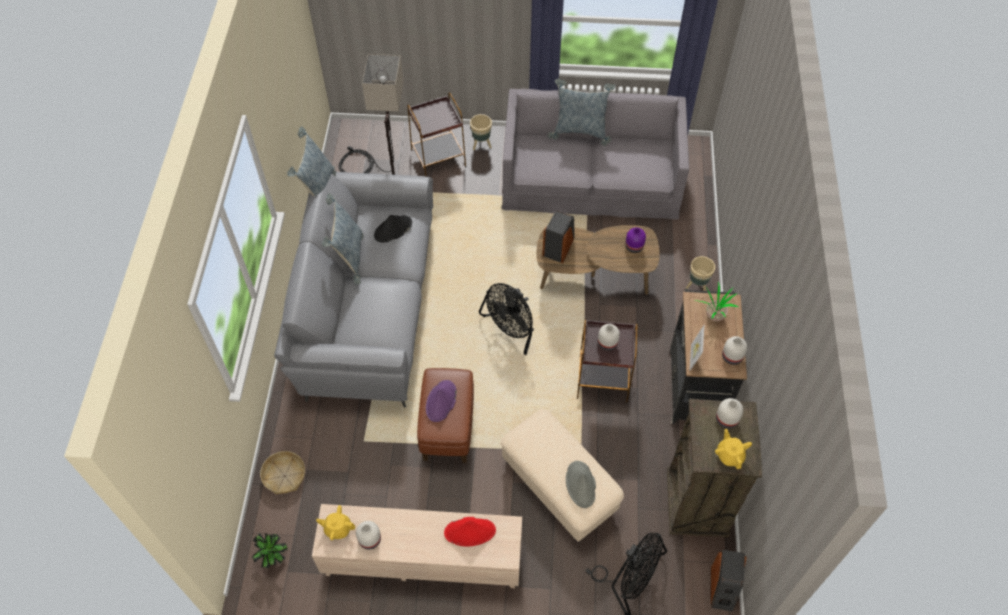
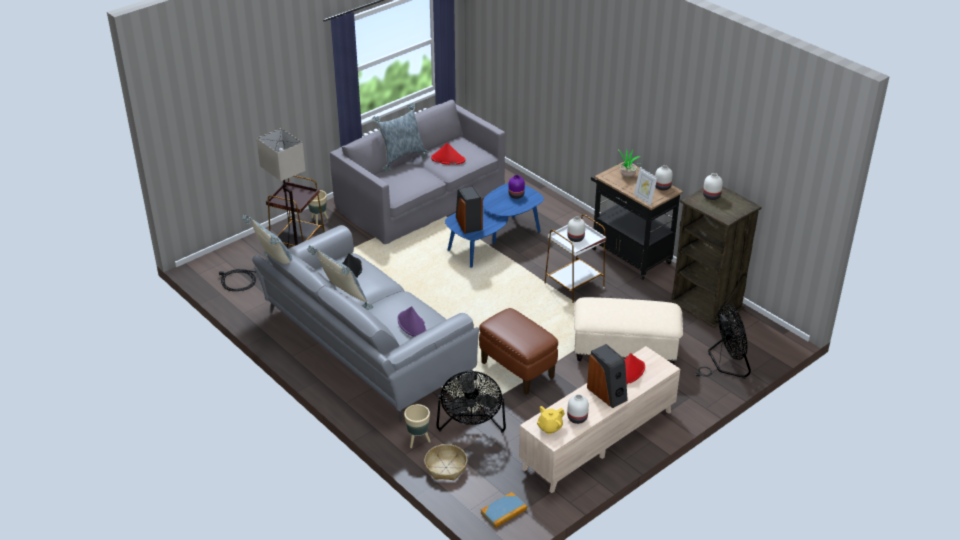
camera: 45 degrees left, 20 degrees down
potted plant [251,533,287,568] -> book [481,492,527,528]
purple hat [426,380,457,422] -> purple hat moved to [398,306,426,337]
black fan [479,283,534,355] -> black fan moved to [436,371,506,433]
brown coffee table [537,225,660,295] -> blue coffee table [445,183,544,268]
grey hat [566,461,596,508] -> none
brown side table [577,319,638,404] -> white side table [544,214,607,304]
beige planter [686,256,715,291] -> beige planter moved to [404,404,431,448]
speaker [710,550,747,611] -> speaker moved to [587,344,628,408]
yellow teapot [715,429,752,469] -> none
none -> red hat [431,143,465,165]

